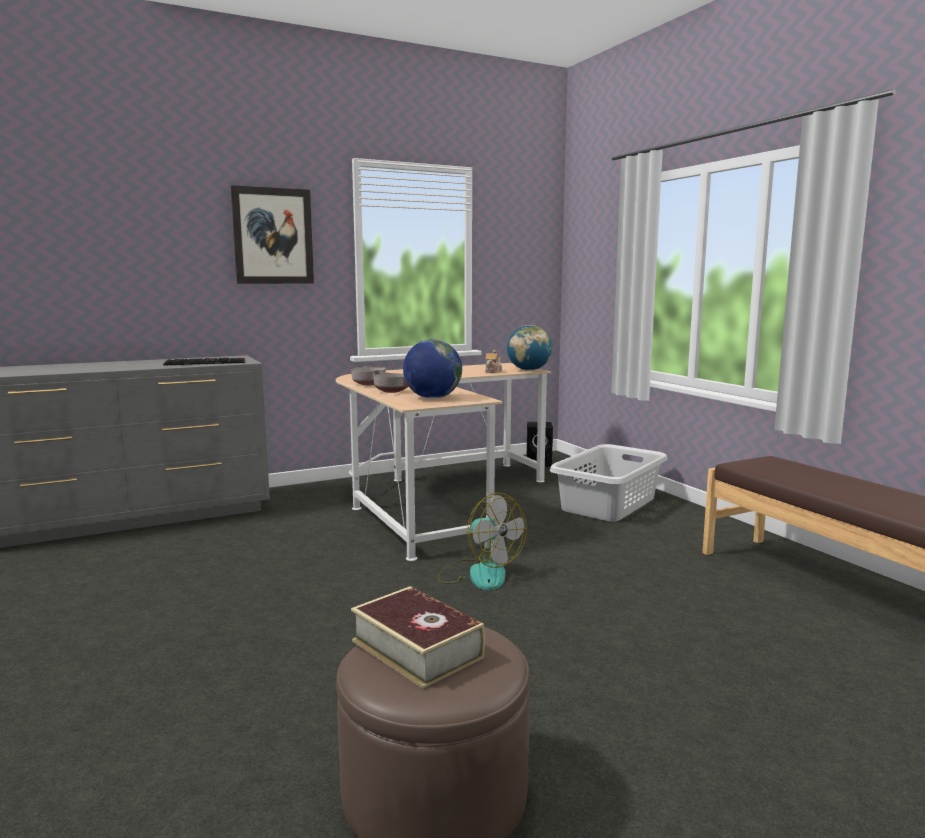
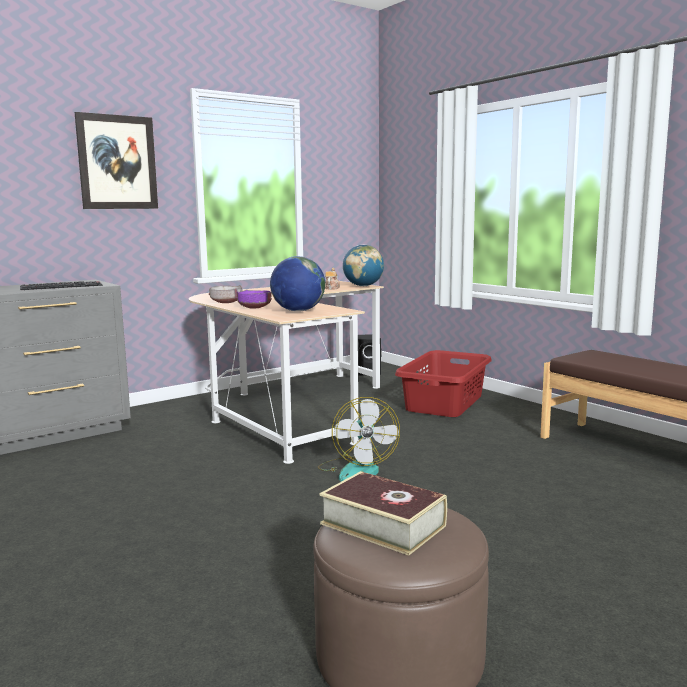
camera: 10 degrees left, 0 degrees up
grey bowl [373,372,408,393] -> purple bowl [236,290,272,309]
fan [437,493,527,590] -> fan turned 45 degrees clockwise [318,397,400,482]
grey laundry basket [550,444,668,522] -> red laundry basket [395,350,492,417]

